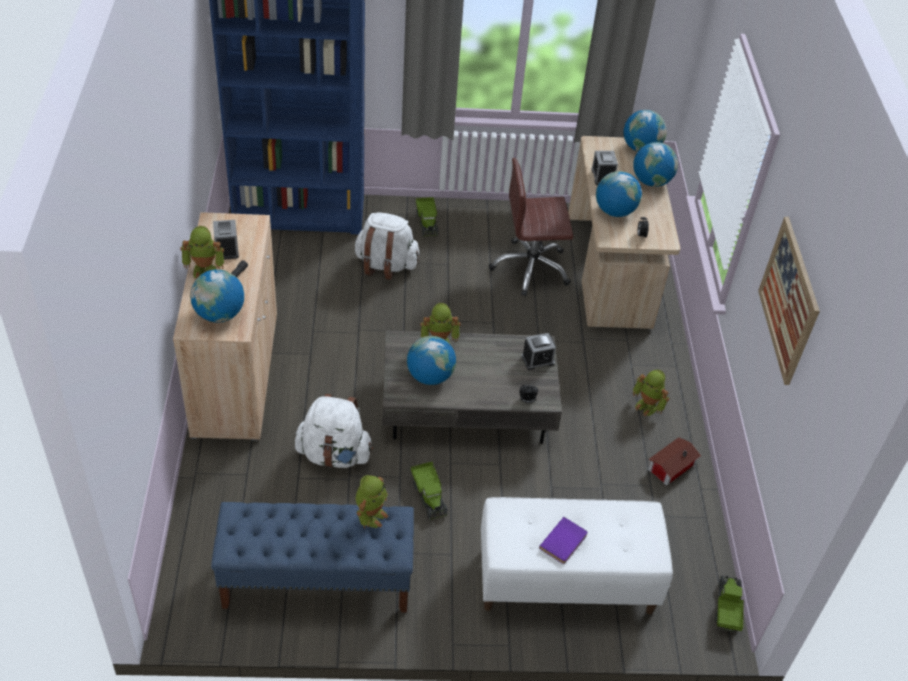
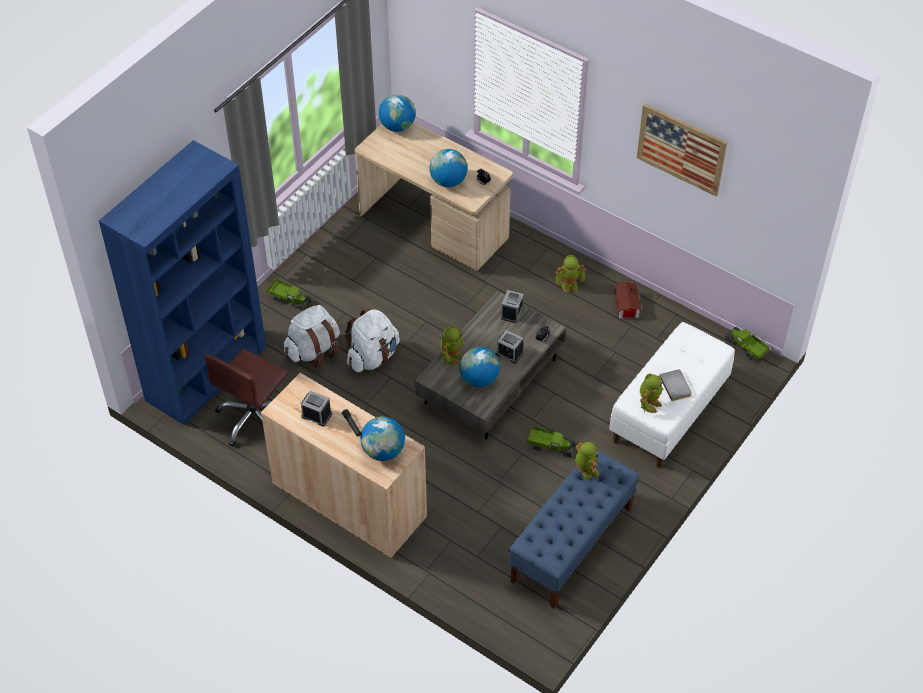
camera: 50 degrees left, 5 degrees up
toy robot [181,226,224,279] -> toy robot moved to [640,374,663,413]
white backpack [295,394,373,468] -> white backpack moved to [344,308,400,372]
brown office chair [489,158,573,296] -> brown office chair moved to [204,349,288,447]
purple book [539,517,588,564] -> grey book [659,369,692,401]
alarm clock [591,151,618,185] -> alarm clock moved to [496,330,524,364]
globe [633,142,678,187] -> none

